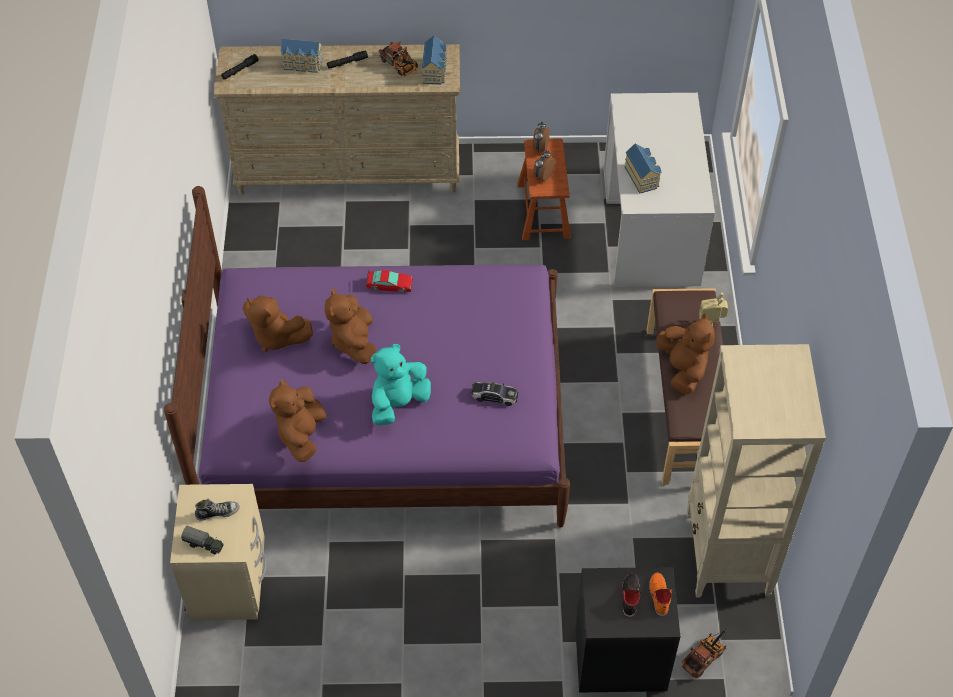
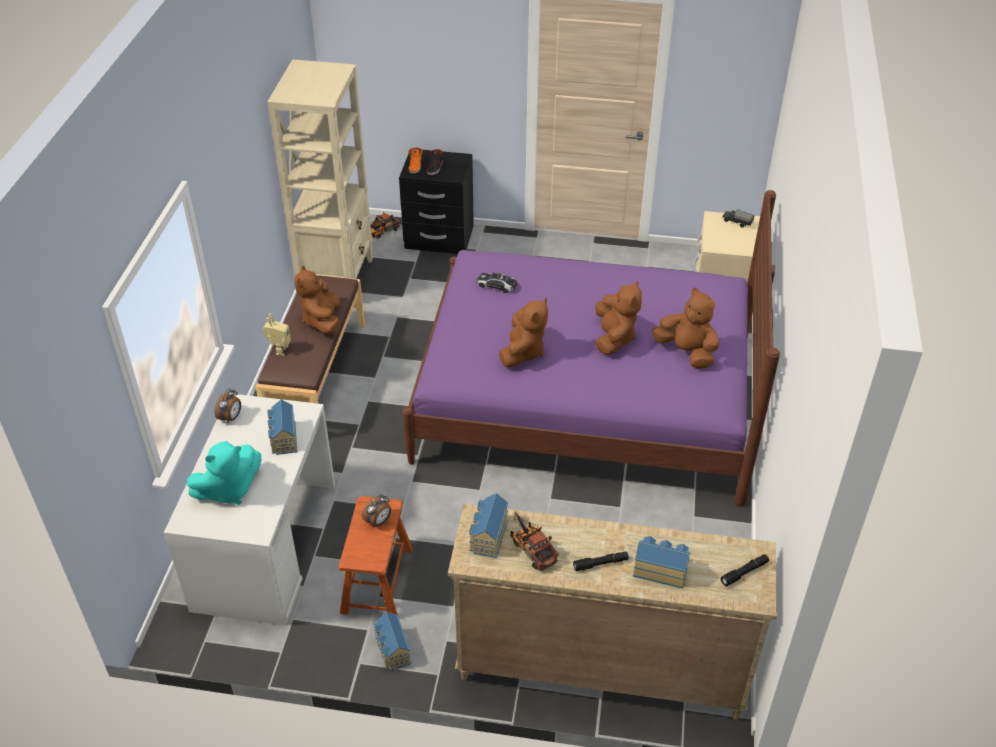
camera: 170 degrees left, 10 degrees down
shoe [195,499,240,521] -> none
brown plush toy [269,379,327,462] -> brown plush toy moved to [499,298,548,367]
toy car [366,270,413,293] -> none
turquoise plush toy [371,344,431,425] -> turquoise plush toy moved to [187,441,261,505]
alarm clock [533,121,550,152] -> alarm clock moved to [214,388,241,423]
none -> toy house [373,612,411,670]

